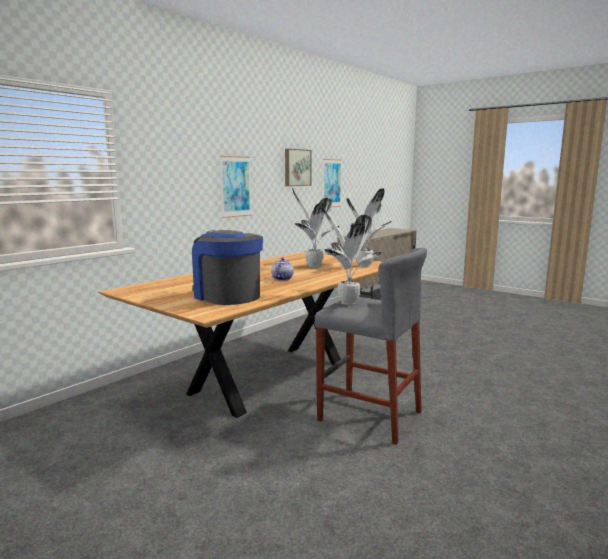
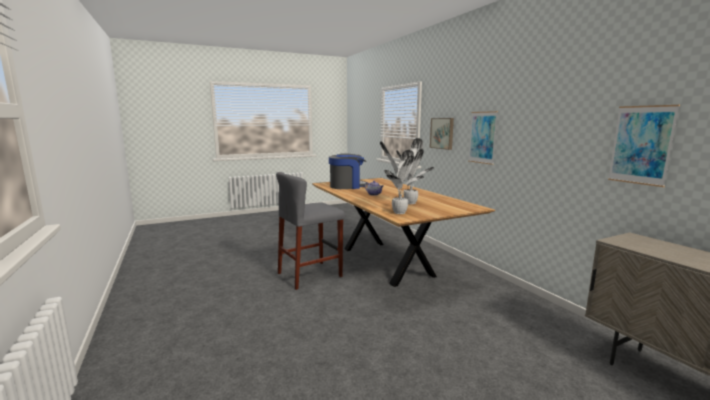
camera: 115 degrees right, 0 degrees up
picture [285,149,312,186] -> picture moved to [430,118,454,150]
potted plant [321,203,382,305] -> none

